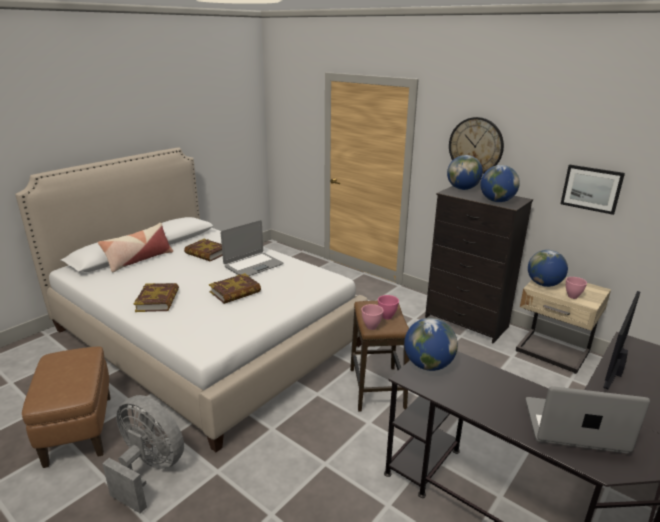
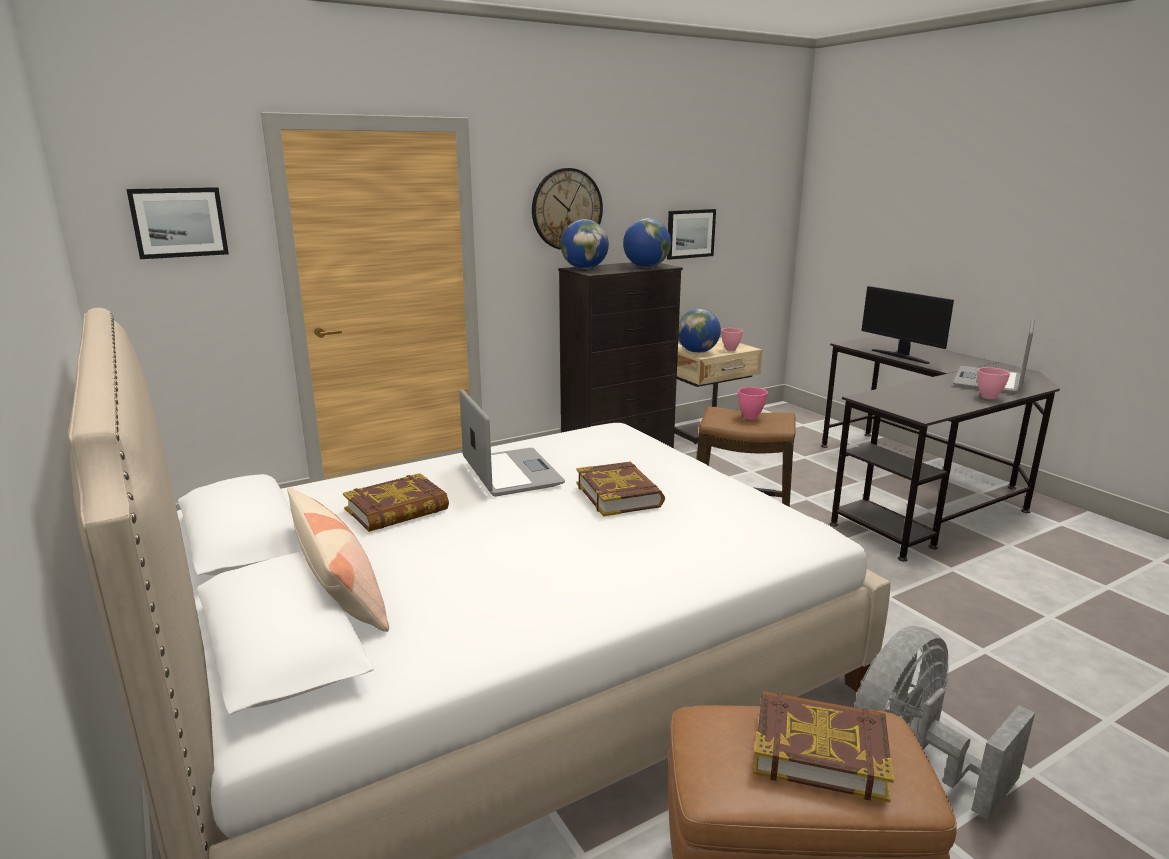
camera: 70 degrees left, 5 degrees down
book [134,283,179,312] -> book moved to [753,691,894,803]
pink bowl [361,304,384,330] -> pink bowl moved to [977,367,1010,399]
globe [404,318,458,371] -> none
none -> picture [126,187,229,259]

